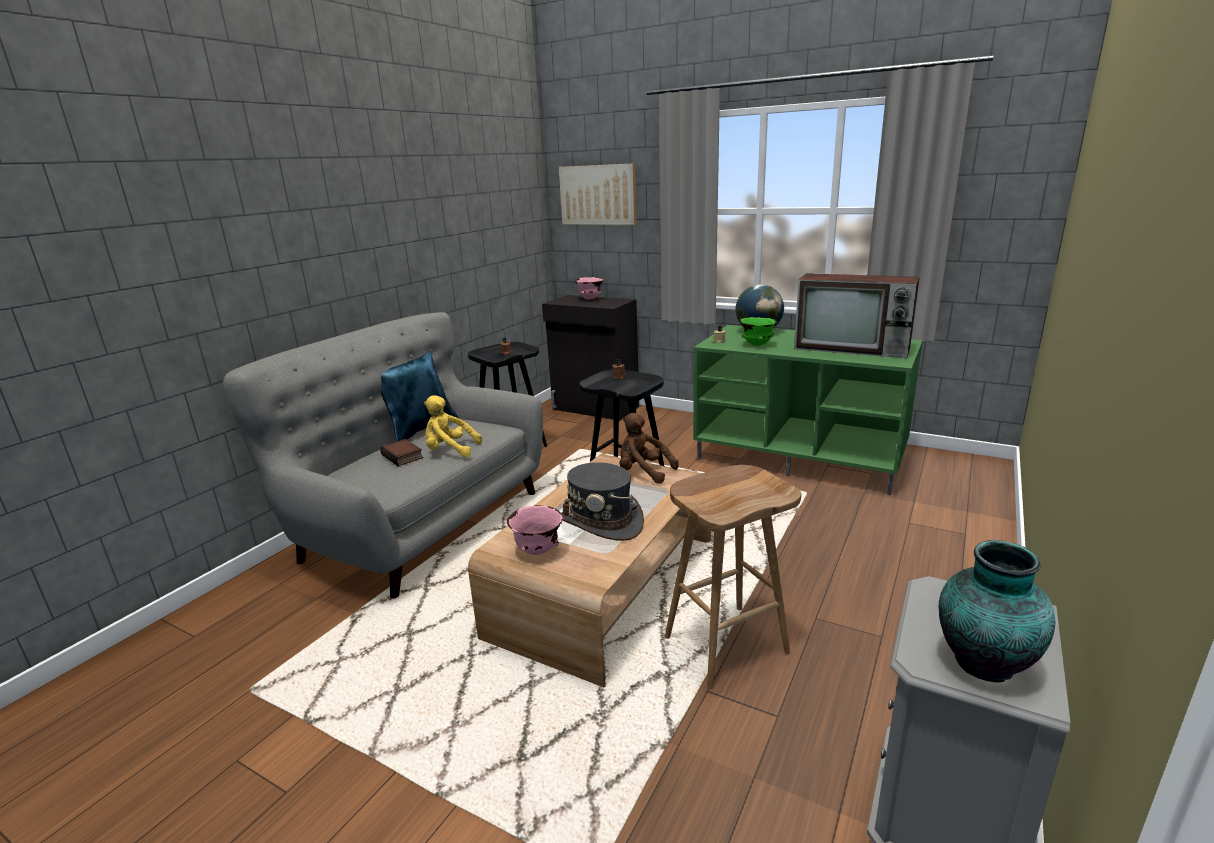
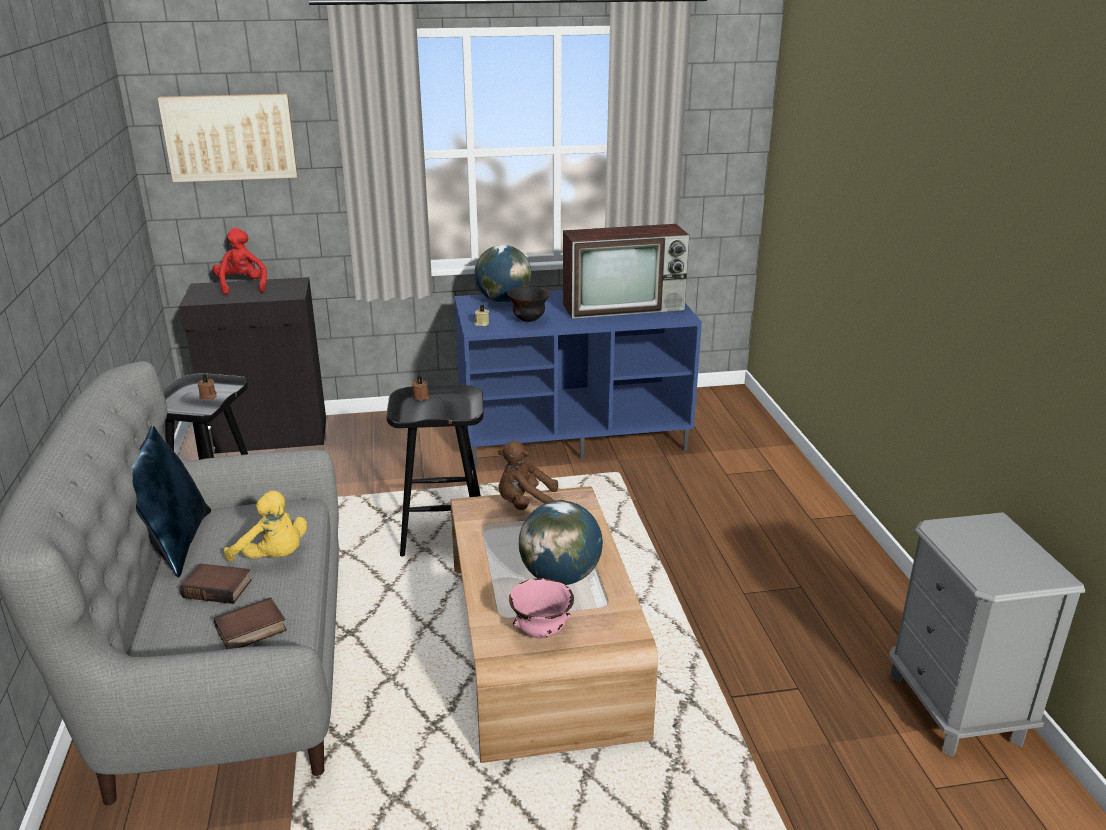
camera: 40 degrees left, 5 degrees up
yellow plush toy [424,395,482,457] -> yellow plush toy turned 120 degrees counterclockwise [224,491,307,562]
grey hat [561,462,644,541] -> globe [519,501,603,585]
pink bowl [574,277,603,300] -> red plush toy [212,228,267,295]
brown stool [665,465,802,689] -> none
green tv stand [693,325,923,495] -> blue tv stand [454,290,702,469]
green bowl [740,317,777,346] -> black bowl [507,287,550,322]
vase [938,540,1055,683] -> none
none -> book [214,597,287,649]

